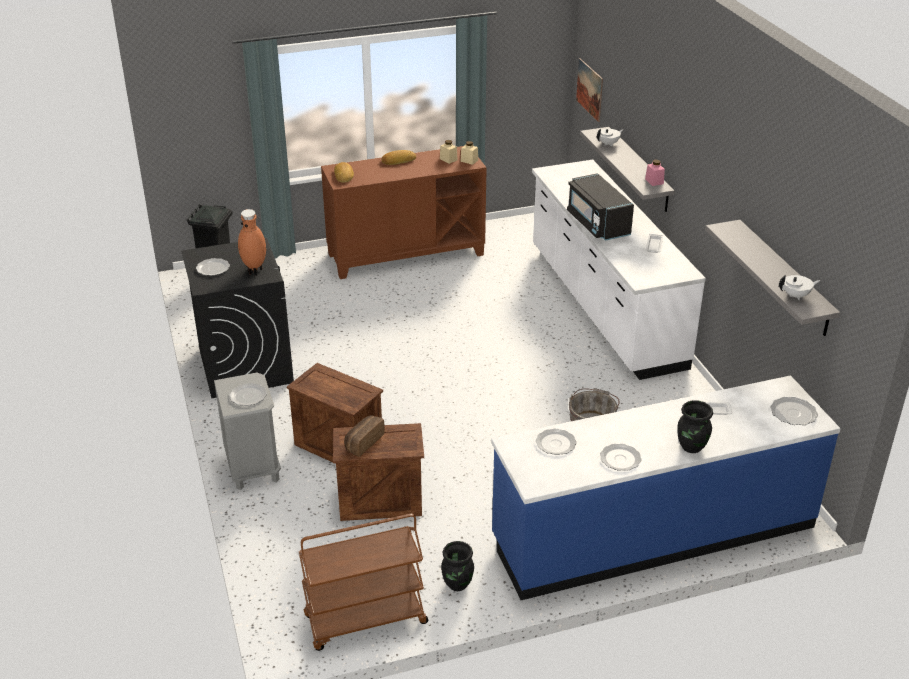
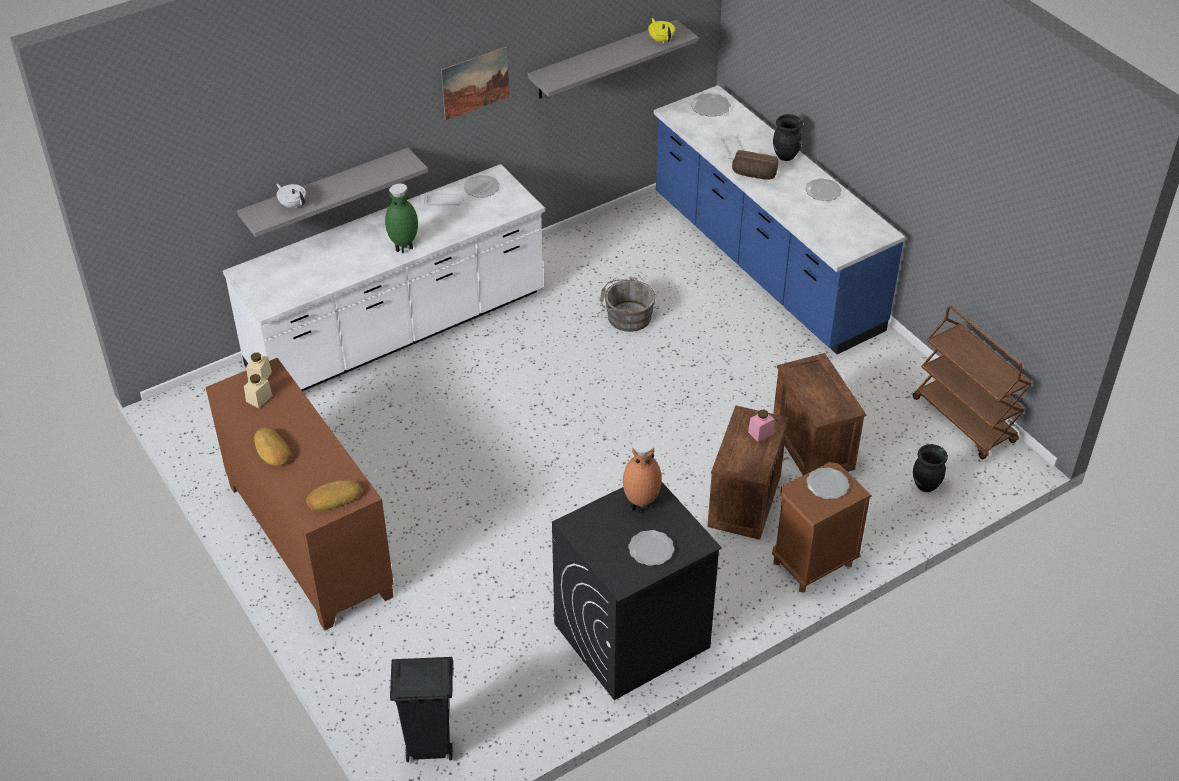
camera: 105 degrees left, 10 degrees up
grey nightstand [214,373,281,490] -> brown nightstand [772,462,872,593]
bread [344,415,385,457] -> bread moved to [732,150,778,180]
black vase [441,541,474,591] -> black vase moved to [913,444,948,492]
plate [536,429,577,455] -> plate moved to [464,175,500,197]
black microwave [567,173,634,241] -> green vase [385,184,418,253]
picture [576,58,603,122] -> picture moved to [441,46,509,120]
pink jar [645,160,665,186] -> pink jar moved to [748,409,775,442]
white teapot [779,275,820,300] -> yellow teapot [648,18,675,43]

